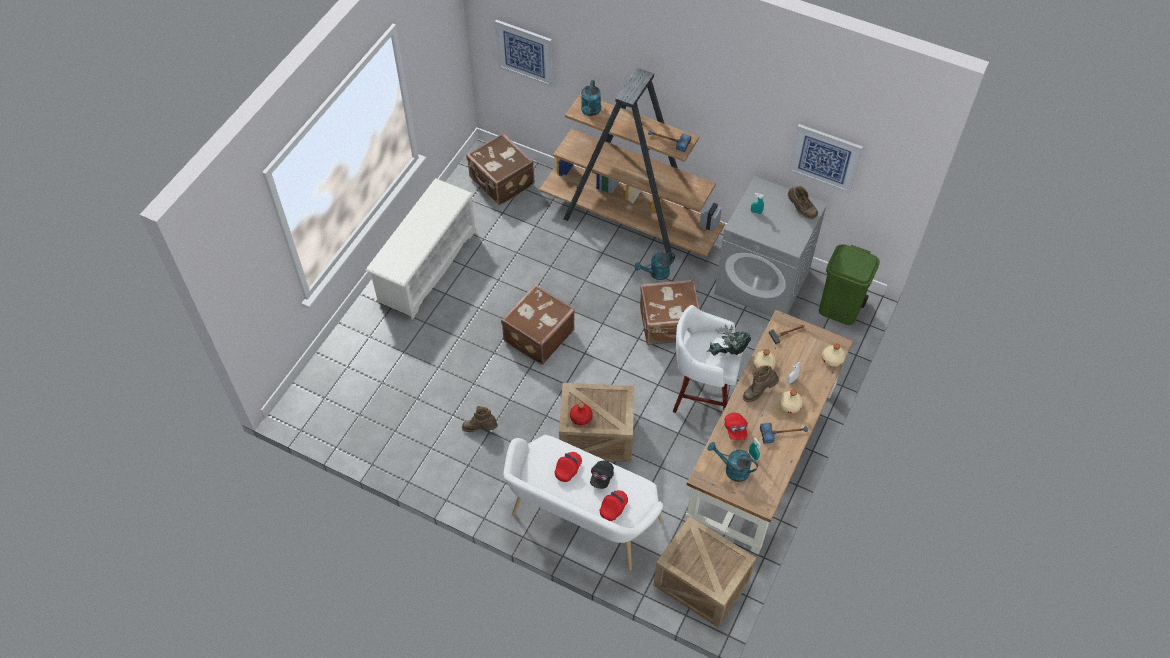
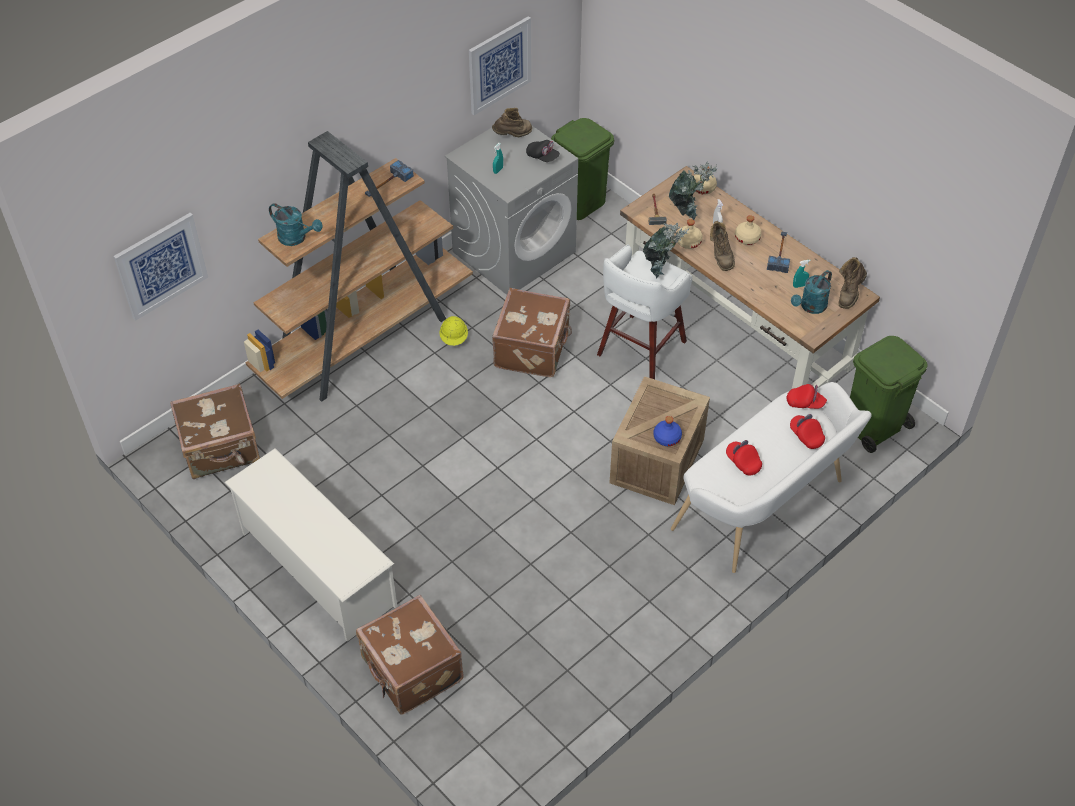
camera: 70 degrees left, 5 degrees down
brown boot [462,406,498,432] -> brown boot moved to [838,257,867,309]
brown suitcase [501,284,575,365] -> brown suitcase moved to [356,595,464,715]
red bottle [570,403,593,425] -> blue bottle [653,416,682,446]
black cap [590,461,614,489] -> black cap moved to [526,140,560,162]
turquoise watering can [635,252,675,280] -> yellow hard hat [439,316,468,346]
crate [654,516,756,628] -> green trash can [850,336,928,453]
red cap [725,413,748,440] -> red cap moved to [787,384,827,409]
none -> potted plant [669,162,718,220]

